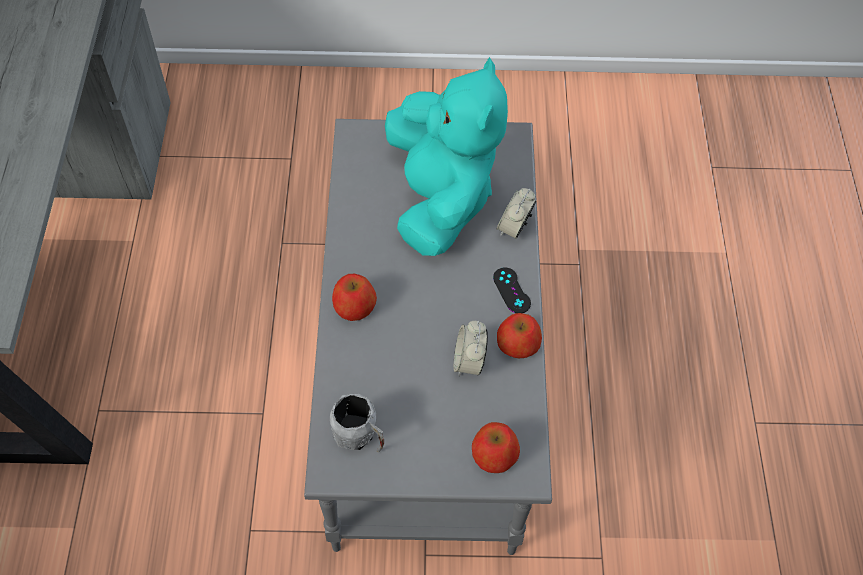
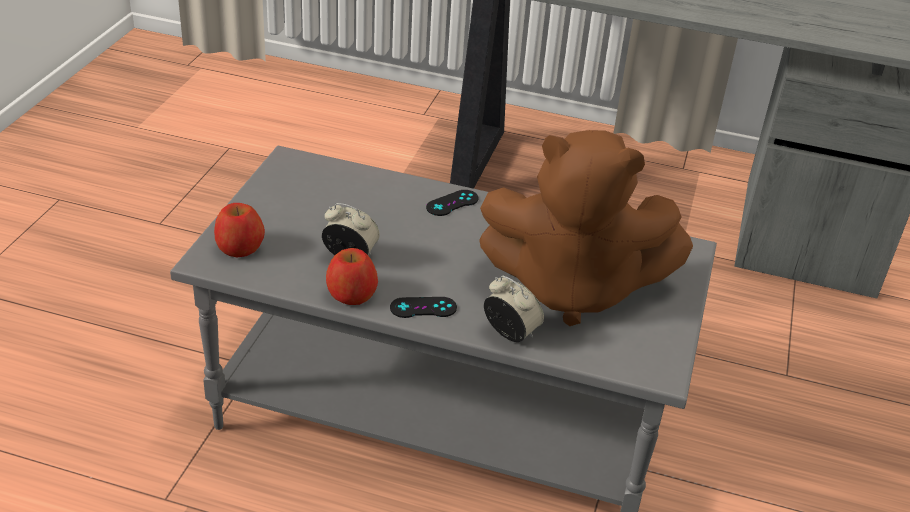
camera: 105 degrees right, 20 degrees down
grey mug [330,394,384,452] -> none
apple [332,274,377,321] -> black game controller [426,190,479,216]
turquoise plush toy [385,57,508,256] -> brown plush toy [479,130,693,326]

